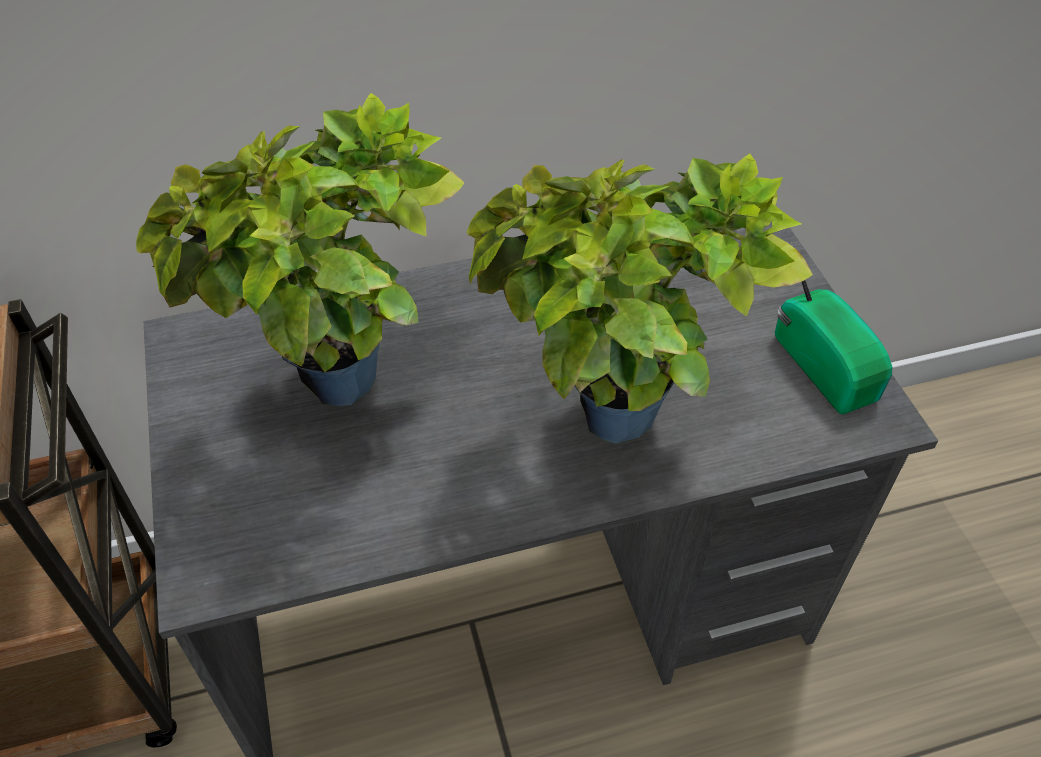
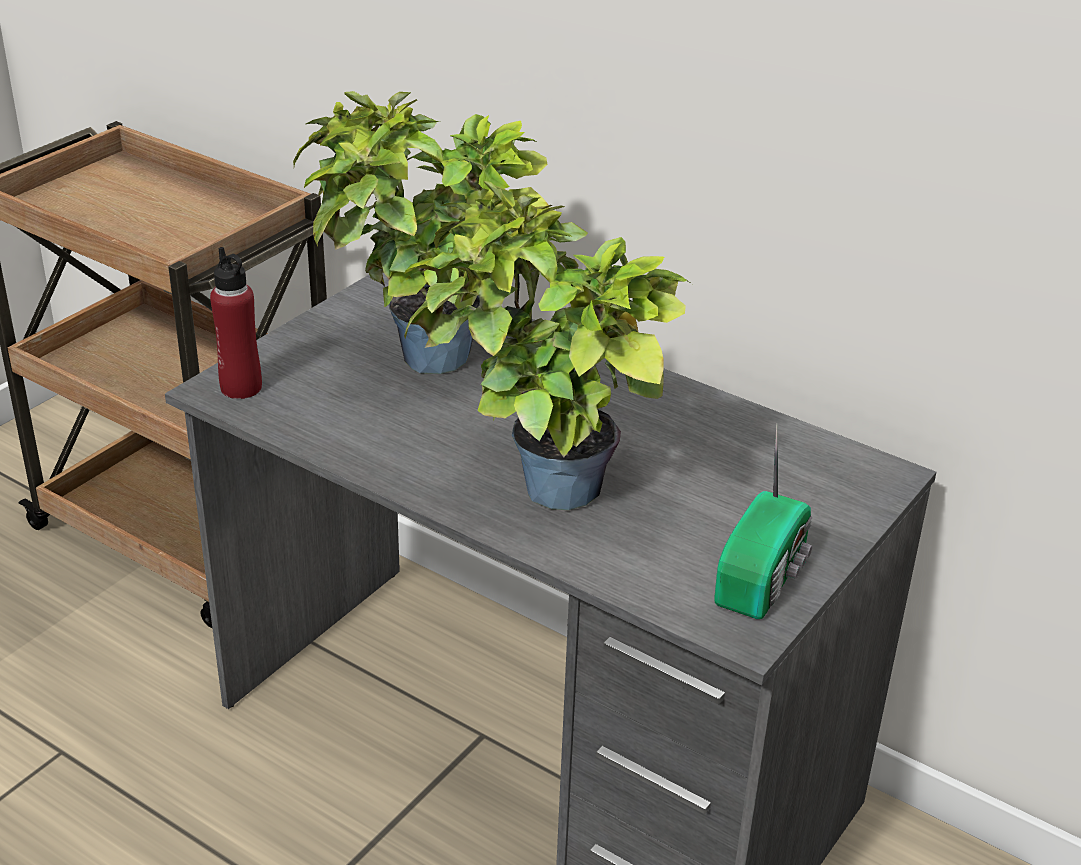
camera: 50 degrees right, 15 degrees down
none -> red bottle [210,247,262,399]

